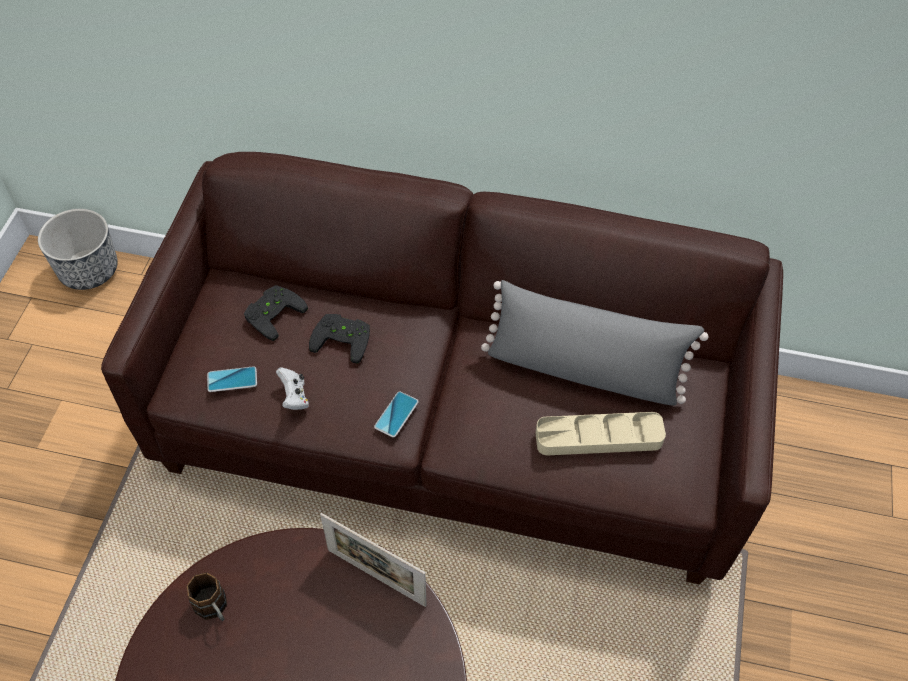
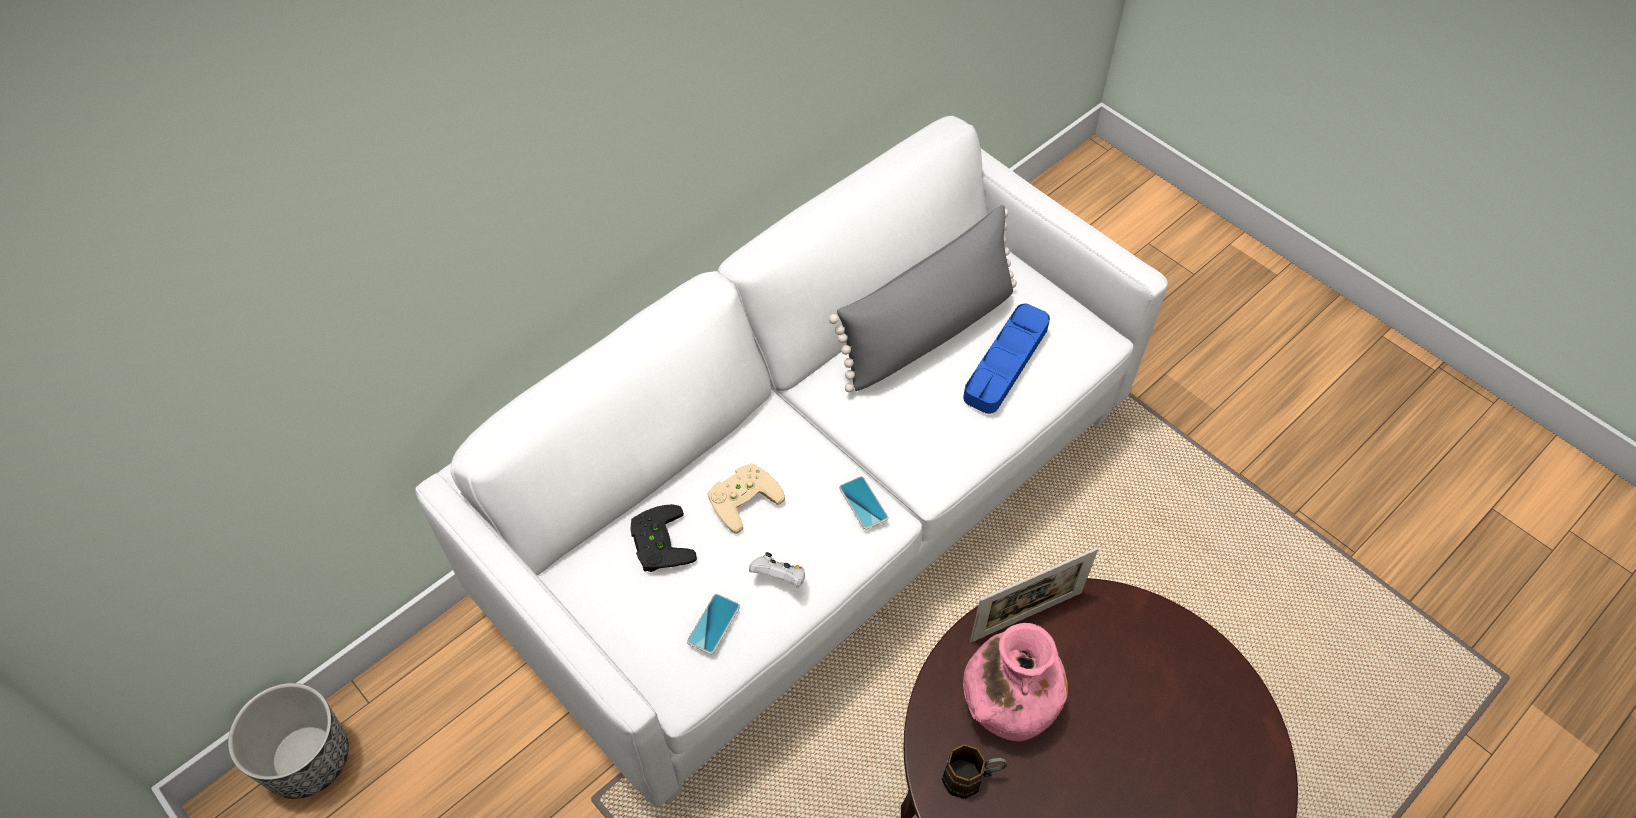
camera: 55 degrees left, 0 degrees up
brown sofa [101,152,783,584] -> white sofa [415,116,1168,807]
black game controller [309,314,370,364] -> beige game controller [708,463,785,534]
beige tray [536,412,666,455] -> blue tray [963,304,1050,414]
none -> pink vase [963,623,1068,741]

